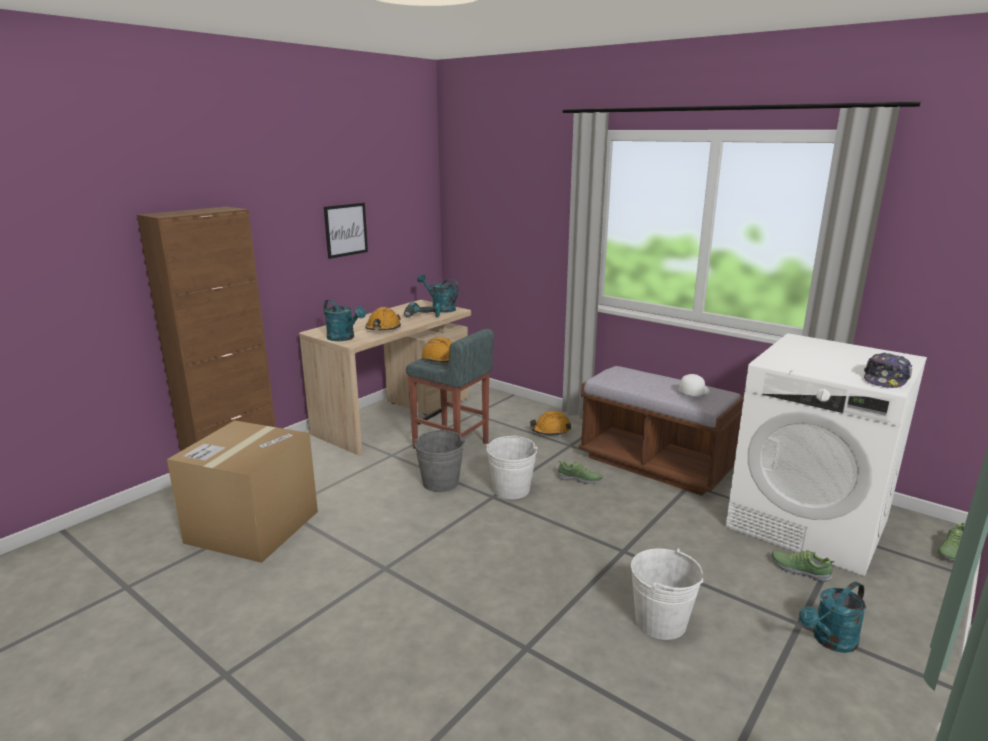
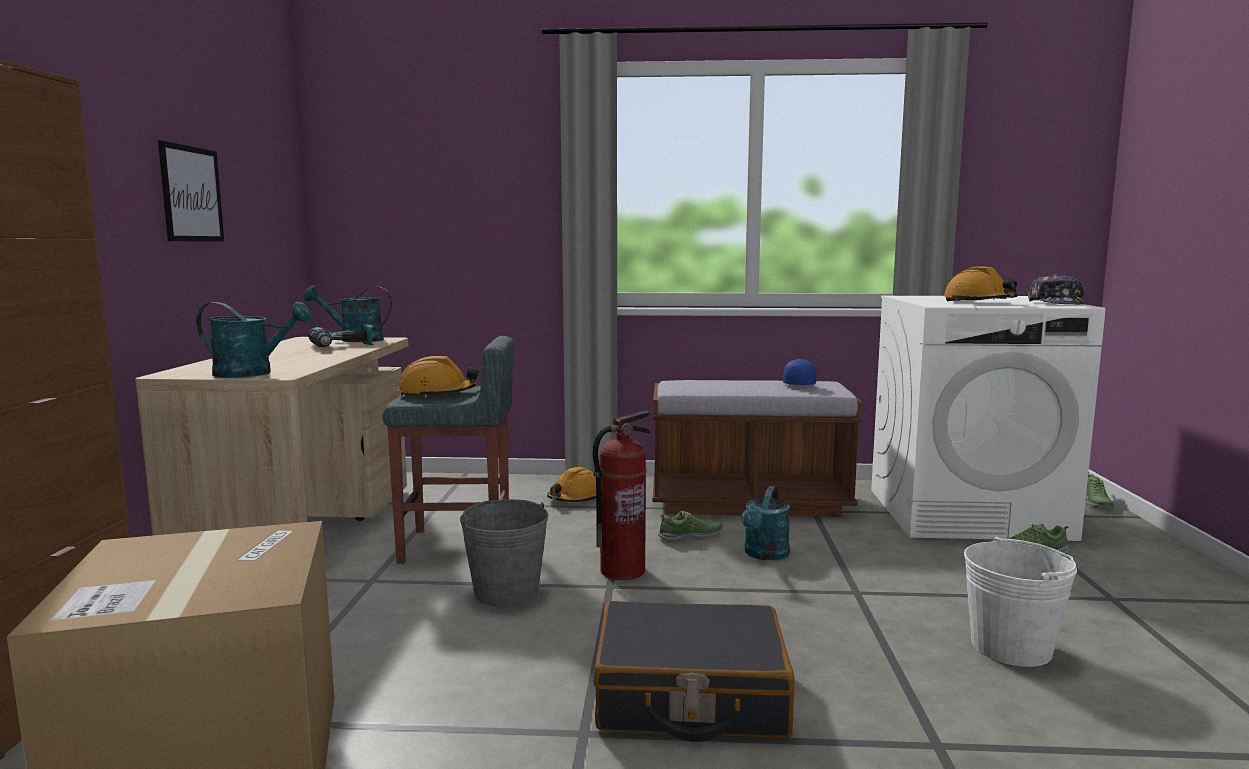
camera: 35 degrees left, 10 degrees down
orange hard hat [366,307,401,330] -> orange hard hat moved to [944,266,1017,301]
white bucket [486,436,538,499] -> fire extinguisher [593,411,651,580]
white cap [679,374,710,396] -> blue cap [783,359,816,385]
turquoise watering can [799,581,866,653] -> turquoise watering can moved to [741,486,790,560]
none -> black suitcase [594,601,795,742]

